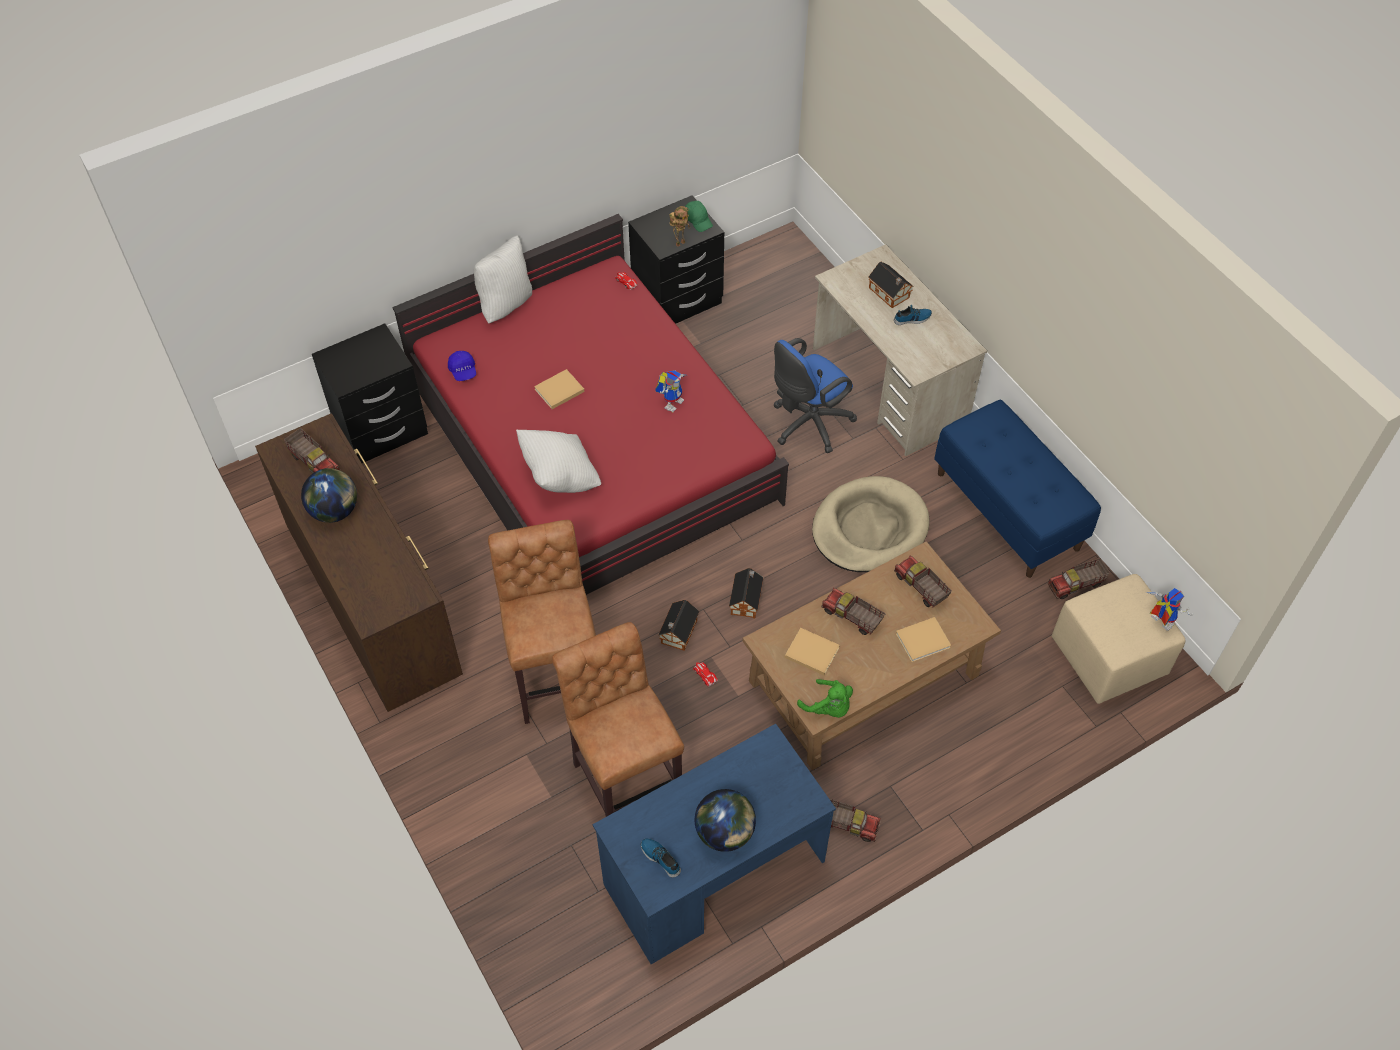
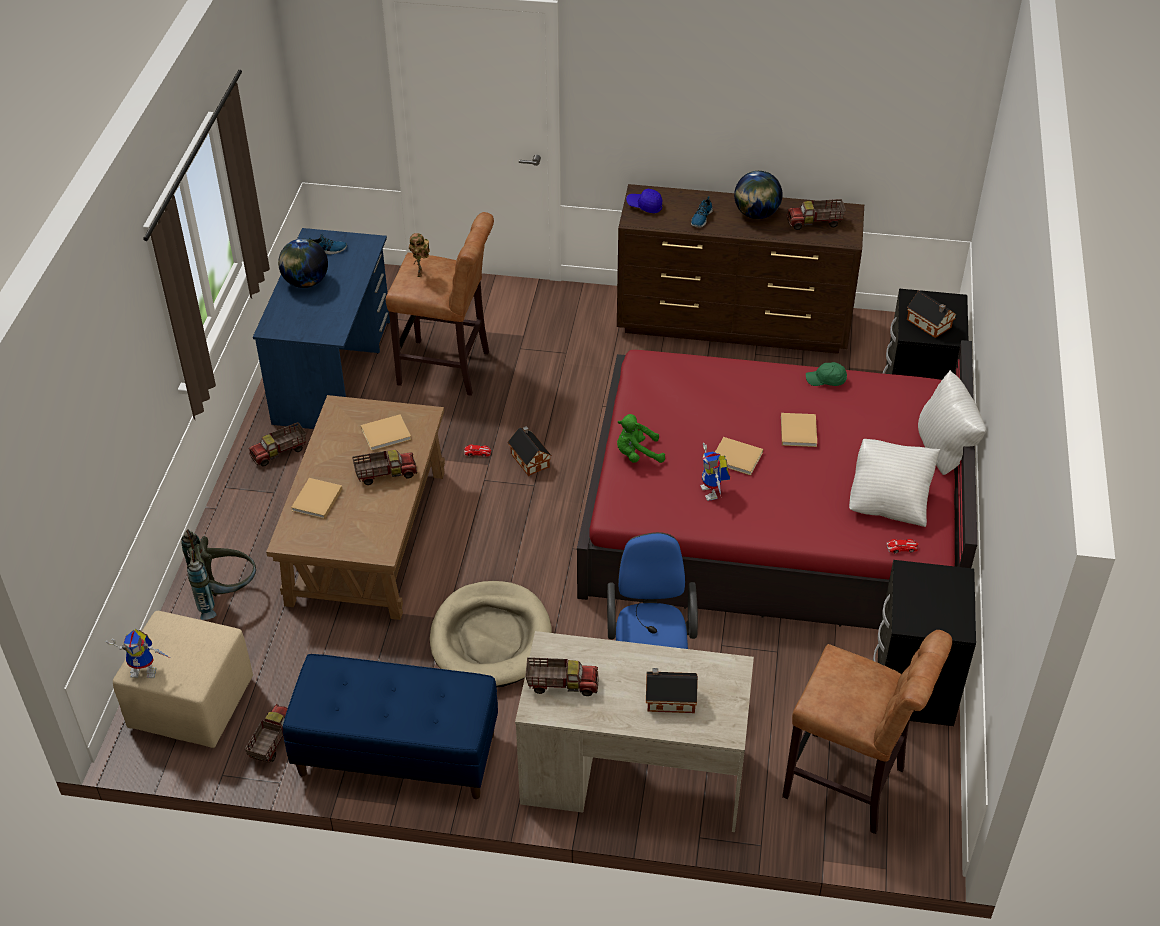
camera: 130 degrees right, 10 degrees down
blue cap [448,351,476,381] -> blue cap moved to [626,189,662,213]
brown stool [488,520,596,724] -> brown stool moved to [782,630,952,834]
white pillow [516,430,601,493] -> white pillow moved to [849,439,940,527]
toy robot [669,206,690,247] -> toy robot moved to [409,233,430,277]
green cap [685,201,713,232] -> green cap moved to [806,362,847,386]
toy house [729,568,764,618] -> toy house moved to [907,290,957,338]
green plush toy [797,679,853,718] -> green plush toy moved to [617,414,665,463]
shoe [894,305,932,325] -> shoe moved to [691,196,713,227]
toy truck [894,555,952,608] -> toy truck moved to [525,657,599,696]
none -> grey backpack [181,529,256,620]
none -> beige book [715,437,763,475]

